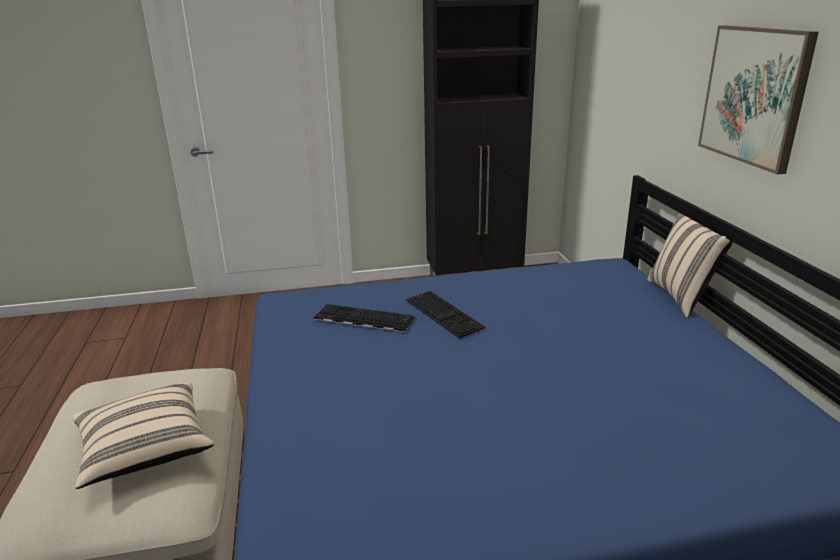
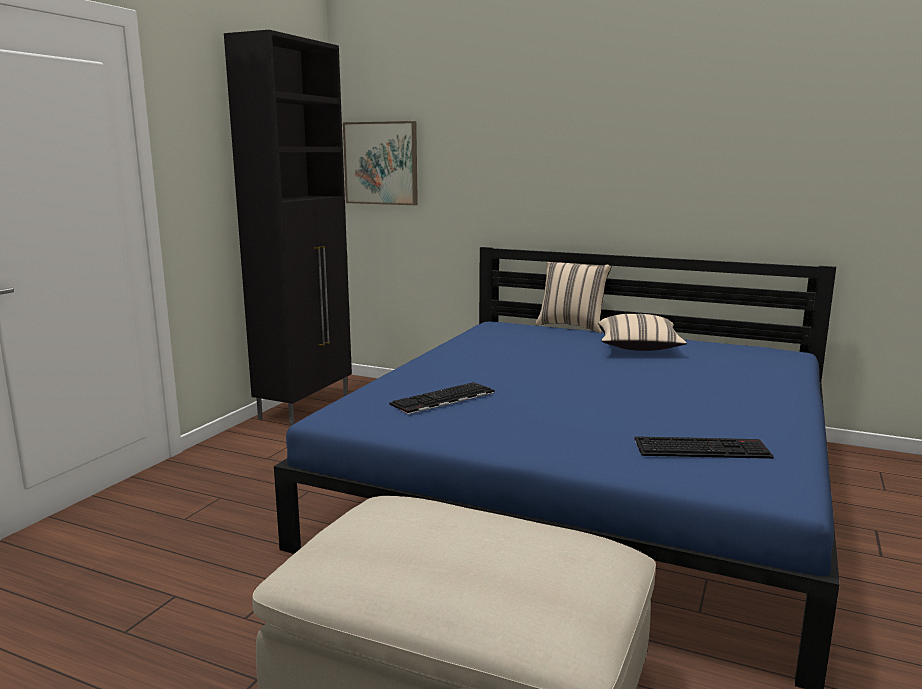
camera: 55 degrees left, 10 degrees down
beige pillow [72,383,214,489] -> beige pillow moved to [598,314,687,351]
keyboard [406,291,485,338] -> keyboard moved to [635,437,774,459]
picture [698,25,819,175] -> picture moved to [343,121,418,205]

